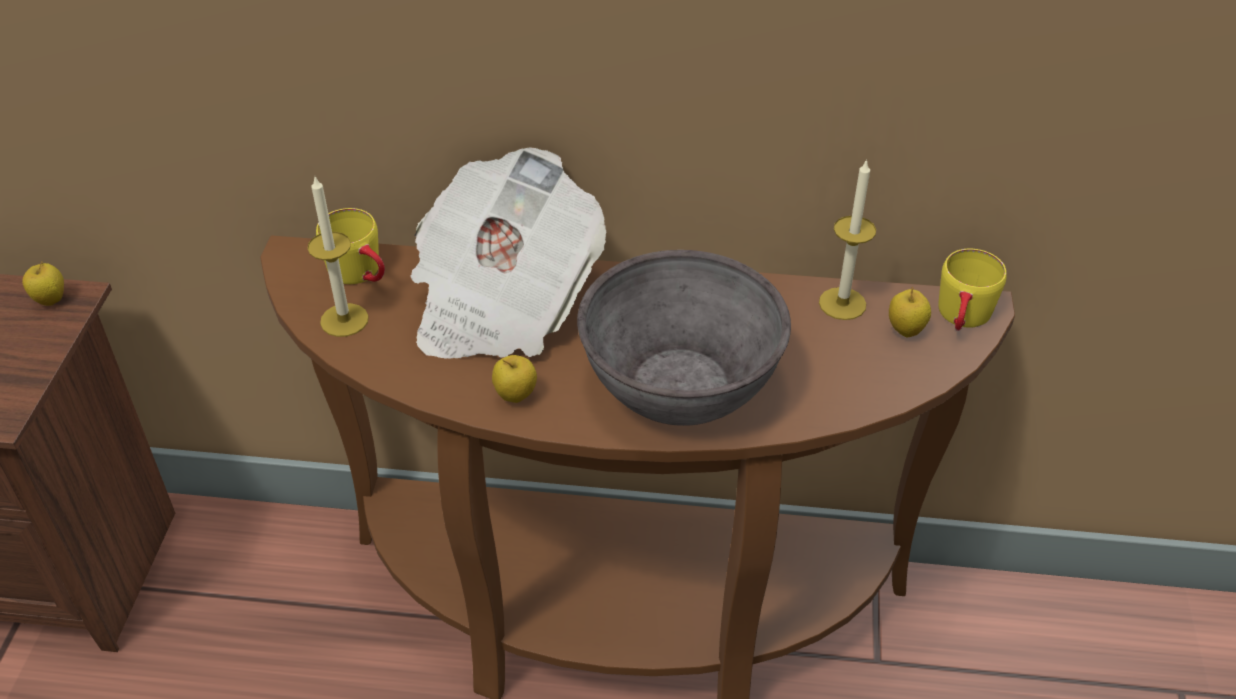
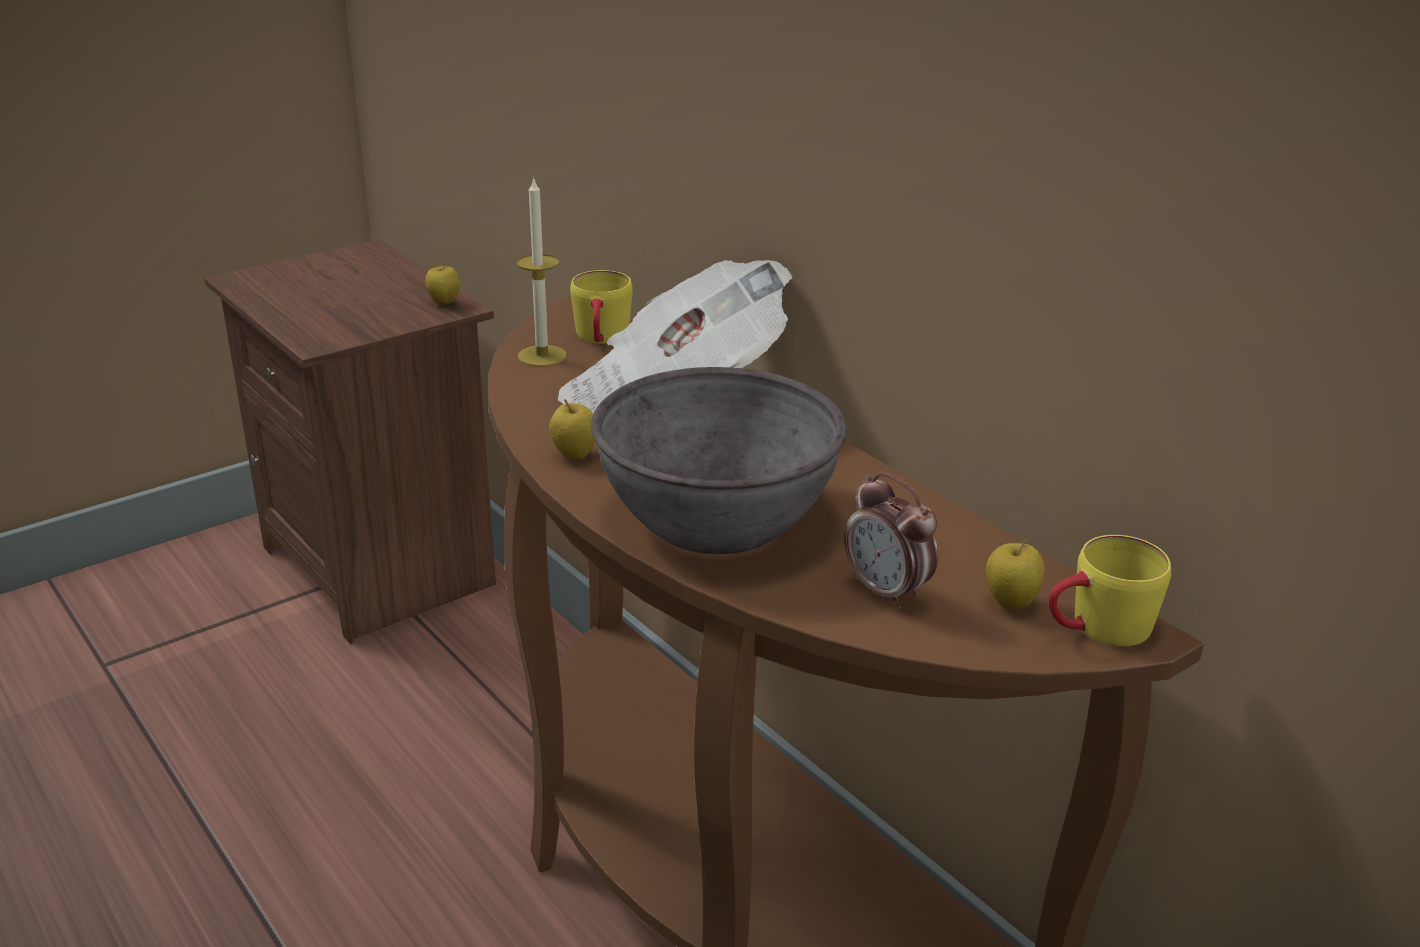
camera: 45 degrees right, 15 degrees down
candle [819,159,876,320] -> none
none -> alarm clock [844,472,938,610]

